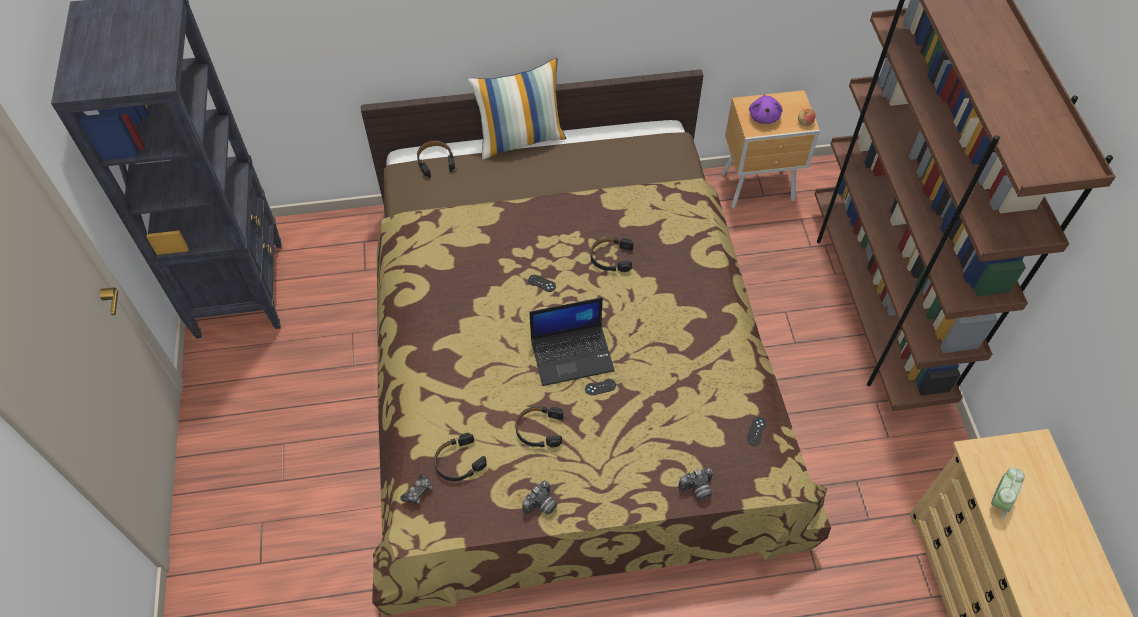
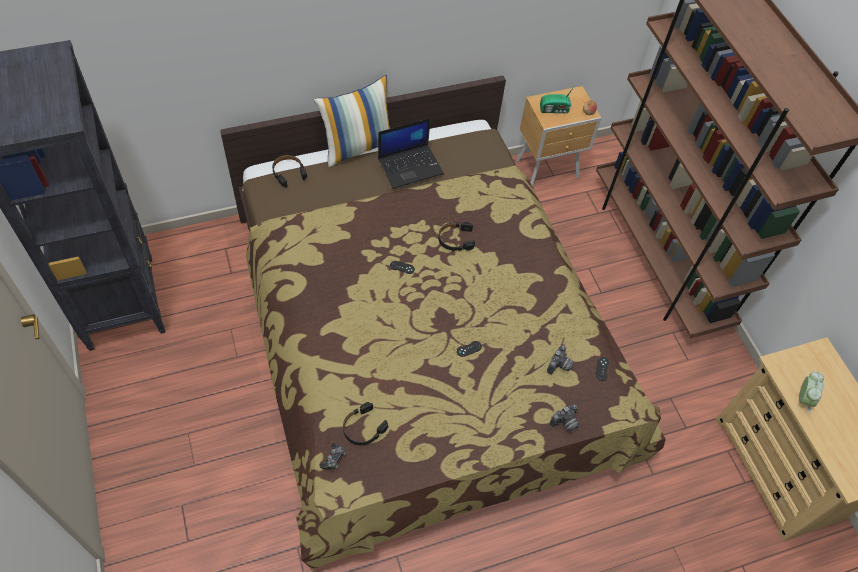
camera: 15 degrees left, 0 degrees up
black headphones [516,407,563,447] -> none
camera [522,480,557,515] -> camera moved to [547,345,574,375]
laptop [529,297,615,386] -> laptop moved to [378,118,444,189]
purple plush toy [749,94,783,124] -> radio [540,84,576,114]

